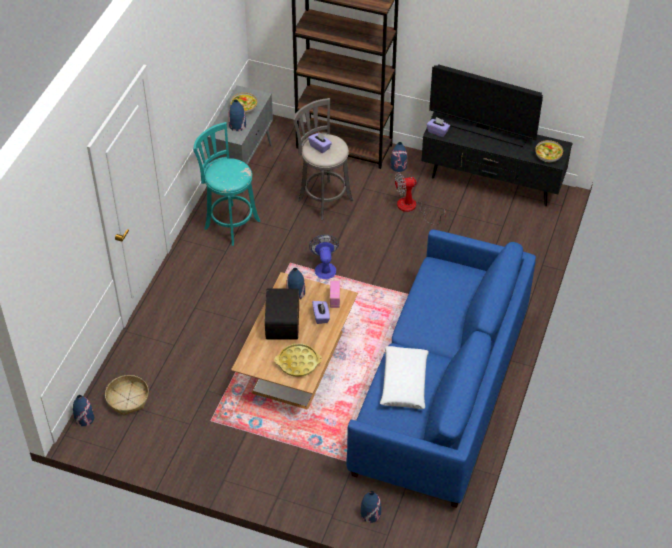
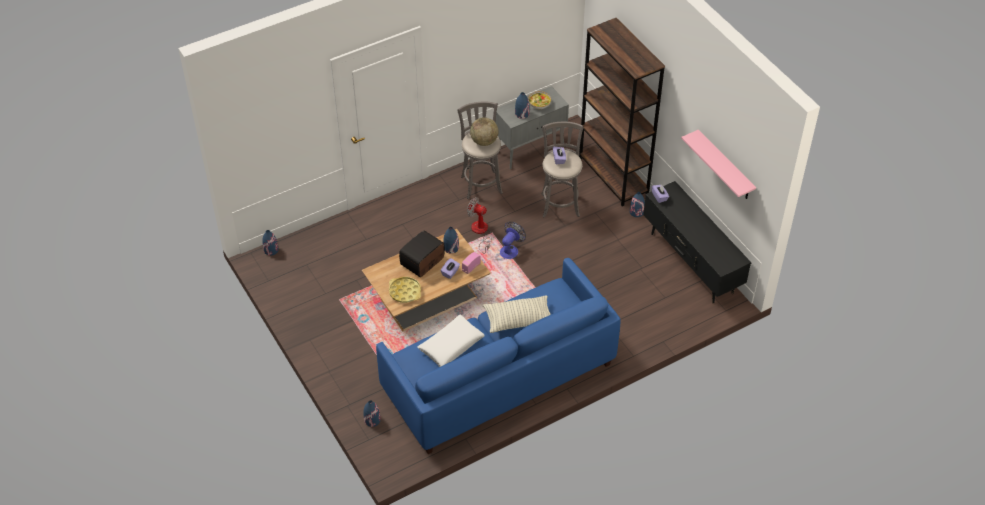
camera: 40 degrees right, 0 degrees up
basket [105,375,149,416] -> none
turquoise stool [193,122,261,246] -> grey stool [457,101,503,199]
fan [394,172,446,225] -> fan moved to [467,197,492,254]
television [429,64,543,147] -> none
bowl [535,140,563,162] -> none
none -> globe [470,117,498,146]
none -> pillow [483,295,551,333]
none -> pink shelf [681,129,756,199]

